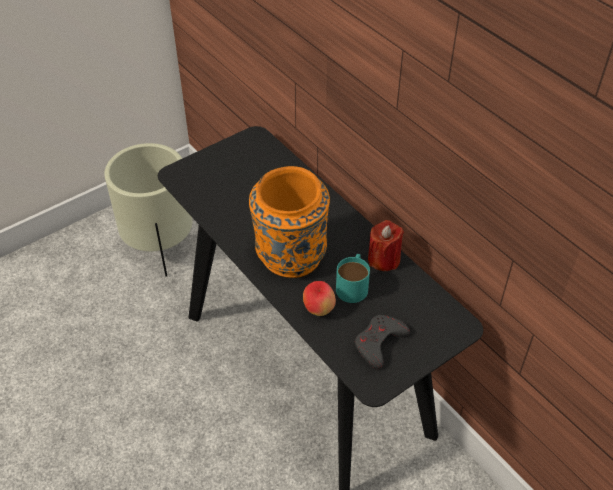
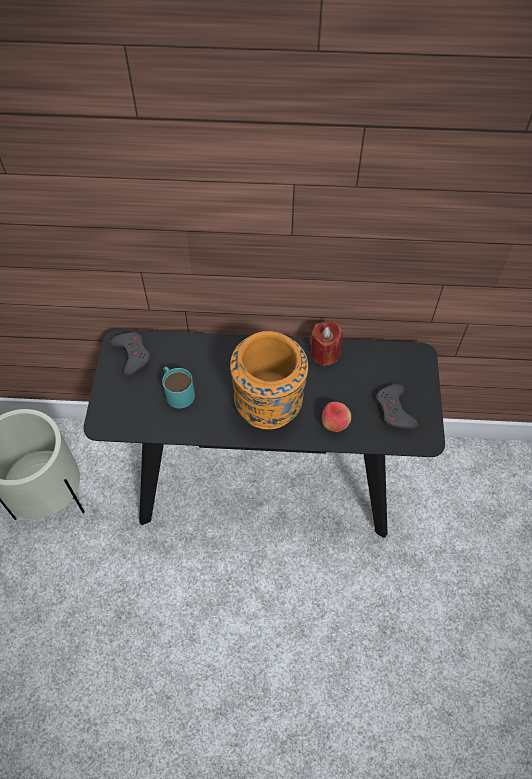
camera: 50 degrees left, 10 degrees up
turquoise mug [336,254,370,303] -> turquoise mug moved to [162,367,195,409]
none -> grey game controller [110,332,150,377]

